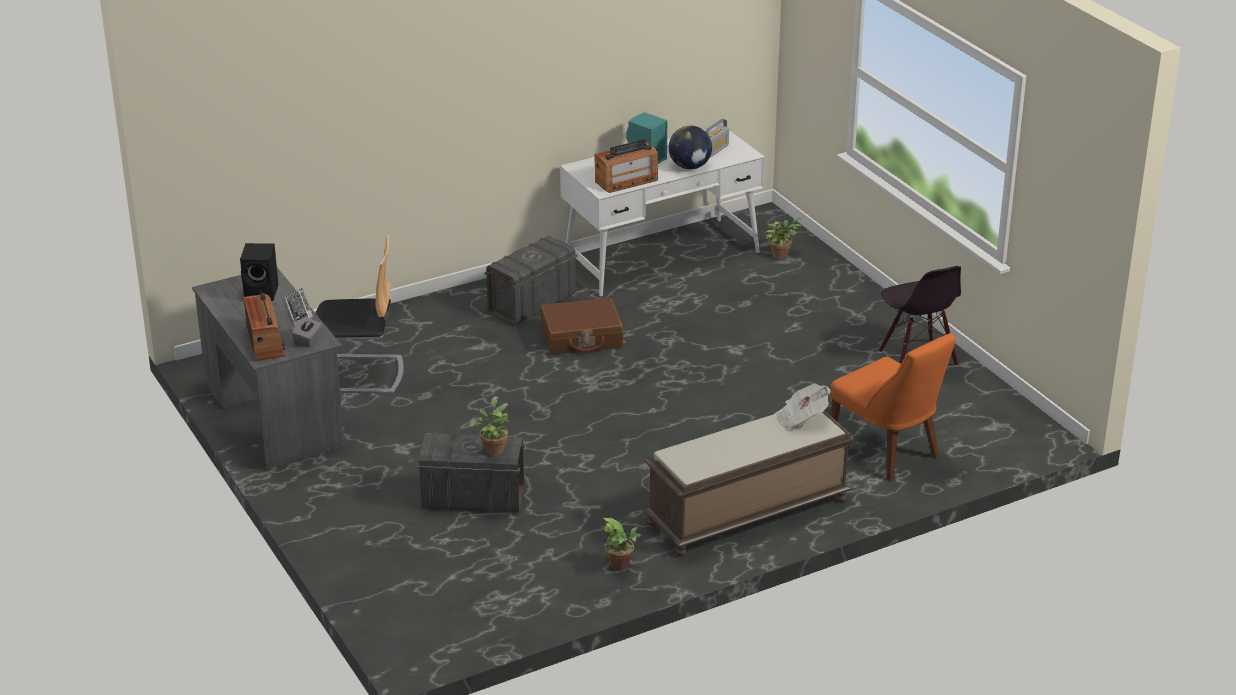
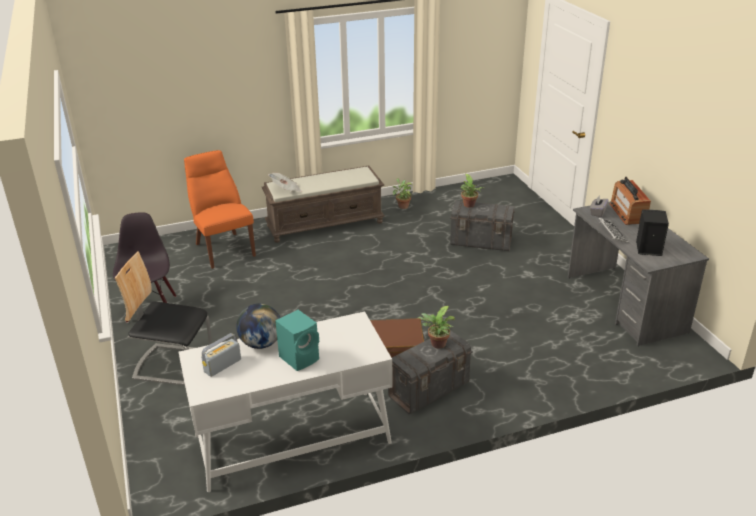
camera: 170 degrees left, 0 degrees up
chair [316,235,404,394] -> chair moved to [115,251,212,386]
radio [595,139,658,193] -> none
potted plant [766,217,803,259] -> potted plant moved to [418,306,455,349]

